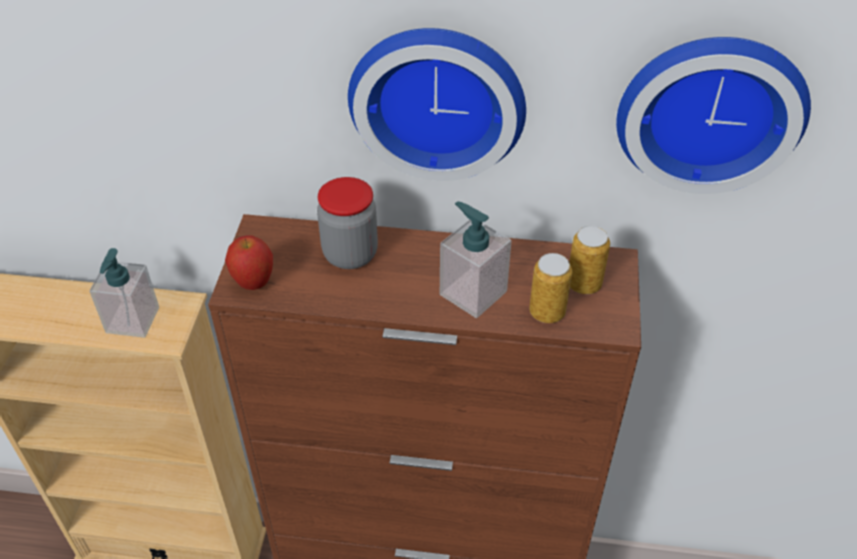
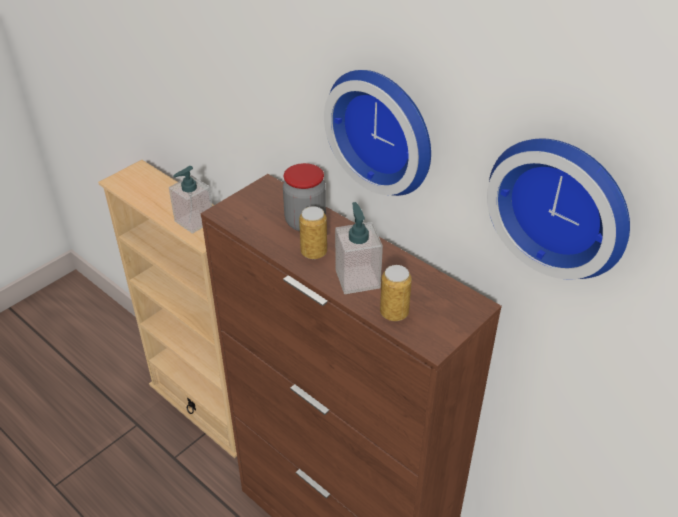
camera: 35 degrees right, 5 degrees down
apple [225,236,273,290] -> none
can [569,225,610,294] -> can moved to [299,206,327,259]

